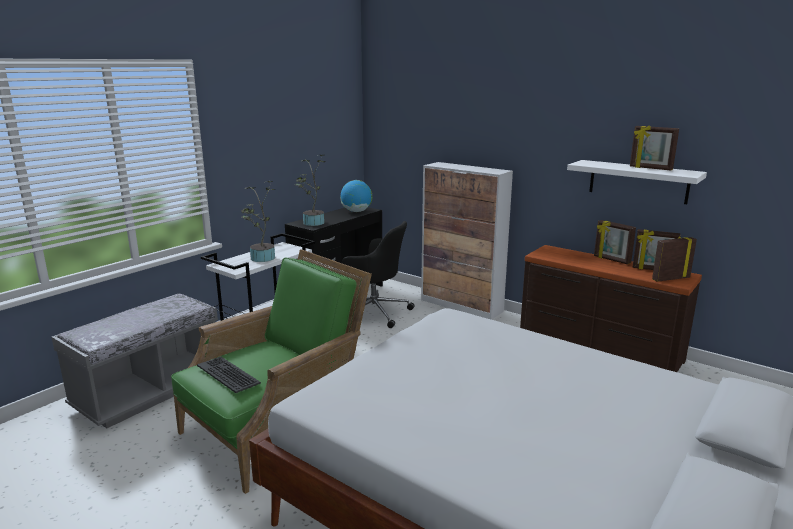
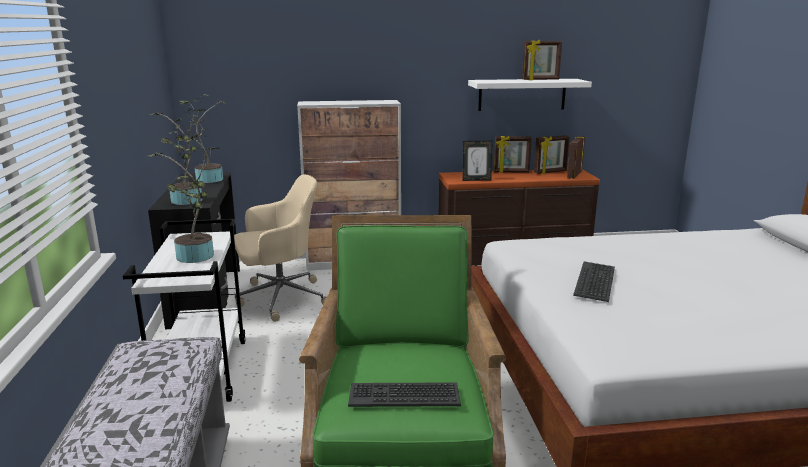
camera: 45 degrees left, 0 degrees up
globe [340,180,372,212] -> potted plant [175,94,227,183]
black office chair [342,221,414,328] -> beige office chair [234,174,327,322]
none -> picture frame [462,141,492,181]
none -> keyboard [573,262,615,302]

